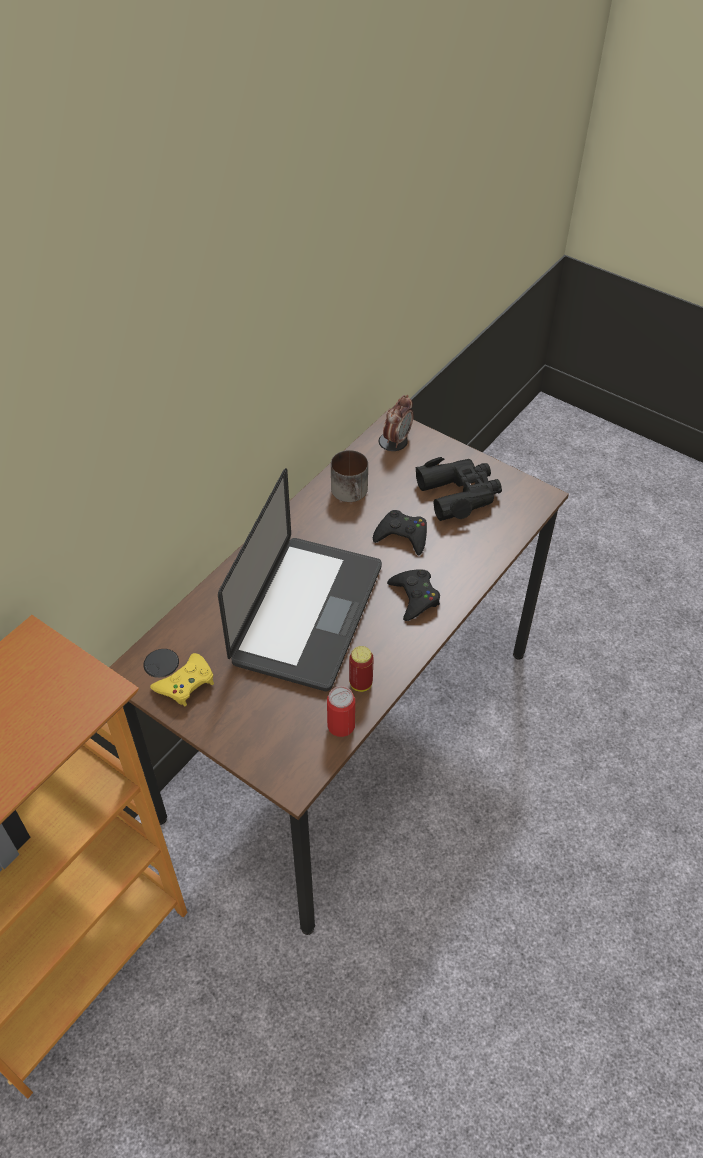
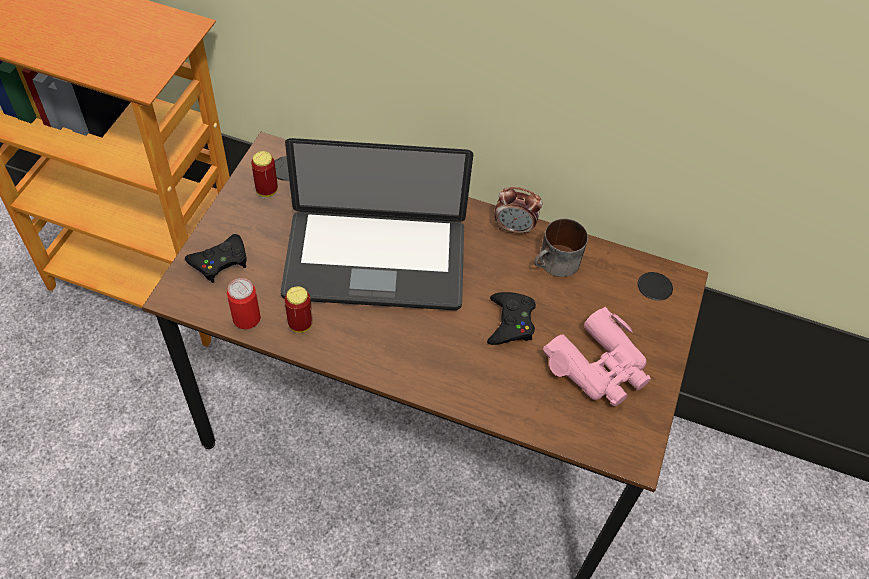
camera: 70 degrees right, 5 degrees up
yellow game controller [150,653,214,707] -> can [251,151,278,197]
alarm clock [383,395,413,448] -> alarm clock moved to [494,187,542,236]
black game controller [387,569,440,621] -> black game controller moved to [185,234,247,283]
black binoculars [416,457,502,521] -> pink binoculars [543,306,651,406]

